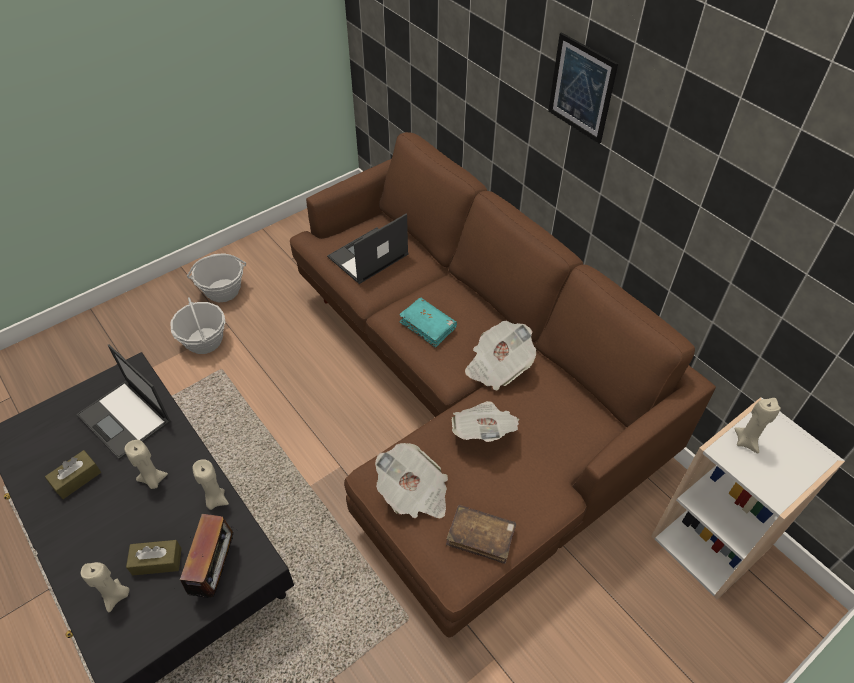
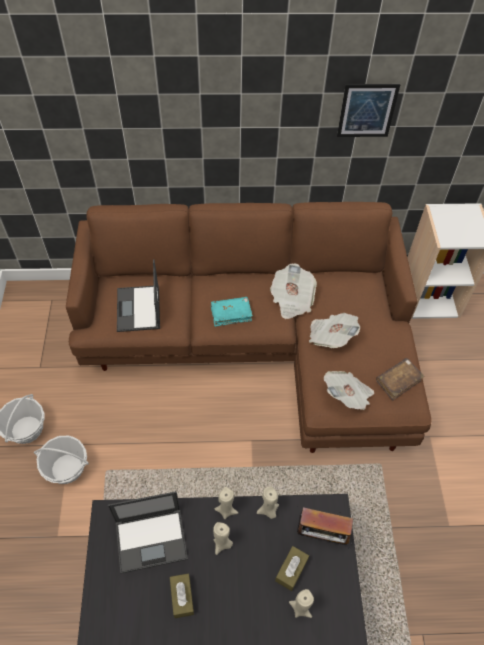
camera: 55 degrees left, 5 degrees up
radio [180,514,238,598] -> radio turned 150 degrees clockwise [297,507,353,553]
picture [548,32,618,144] -> picture moved to [337,84,400,137]
beige candle [734,398,781,454] -> beige candle moved to [215,487,238,519]

